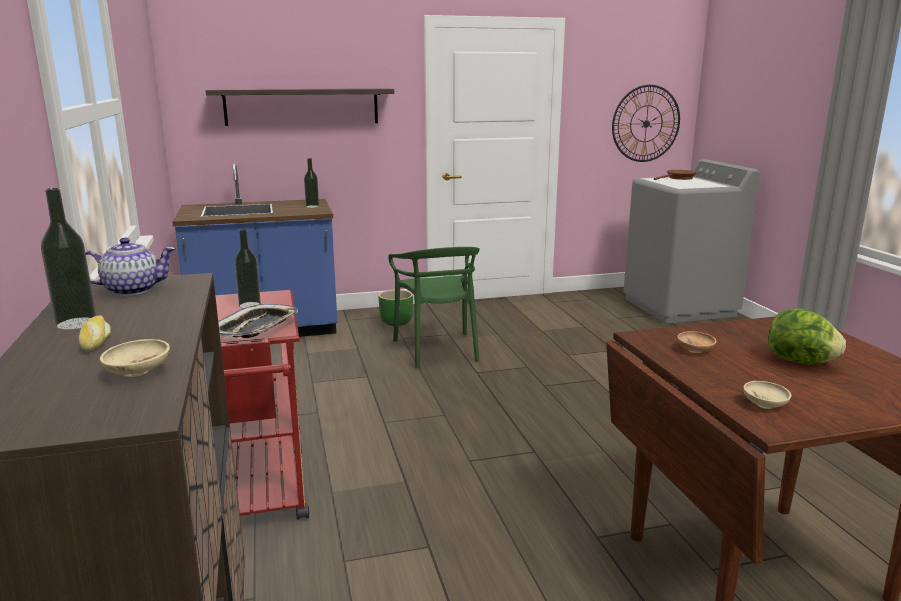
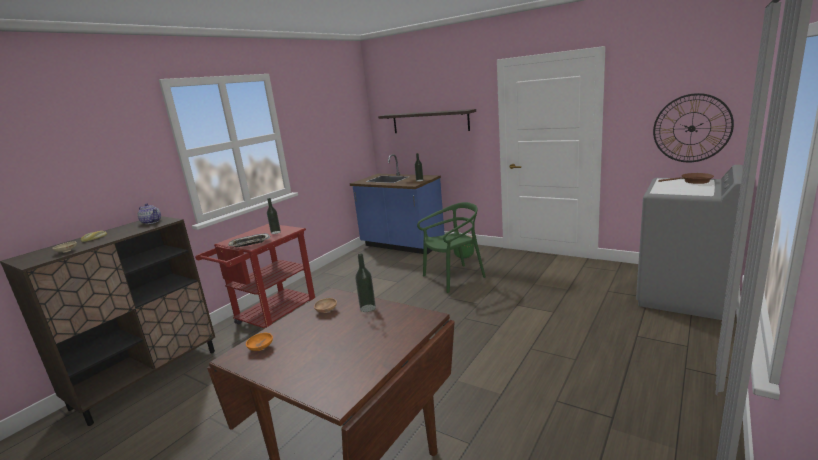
camera: 50 degrees right, 0 degrees up
bottle [41,188,96,330] -> bottle moved to [355,254,376,312]
green chair [388,247,480,368] -> green chair turned 150 degrees counterclockwise [417,202,486,293]
beige bowl [743,381,791,409] -> orange bowl [246,333,273,351]
lettuce [768,308,846,365] -> none

